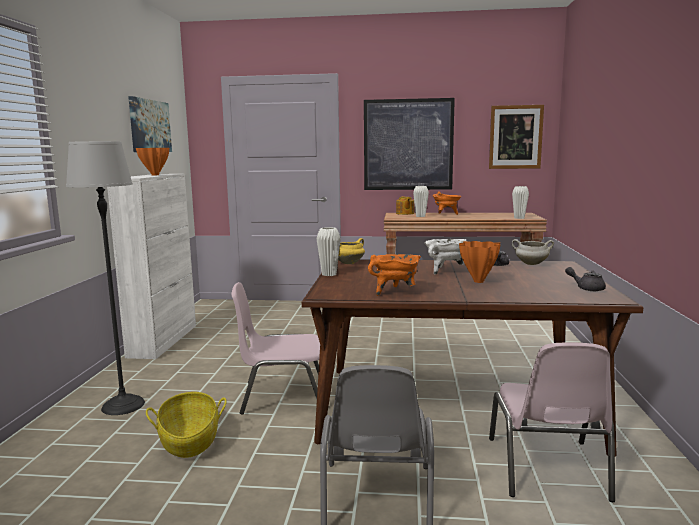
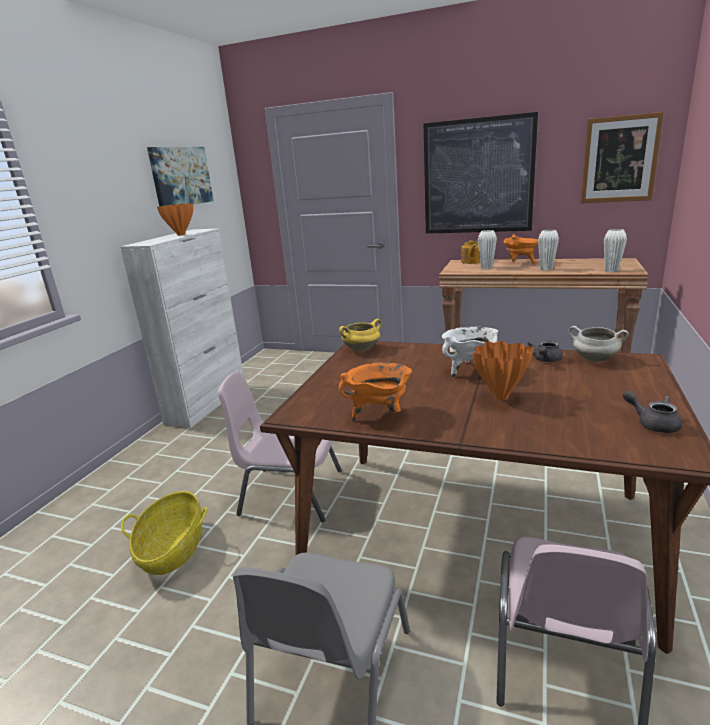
camera: 15 degrees right, 10 degrees up
floor lamp [66,141,145,415] -> none
white vase [317,227,340,276] -> white vase moved to [538,230,559,271]

